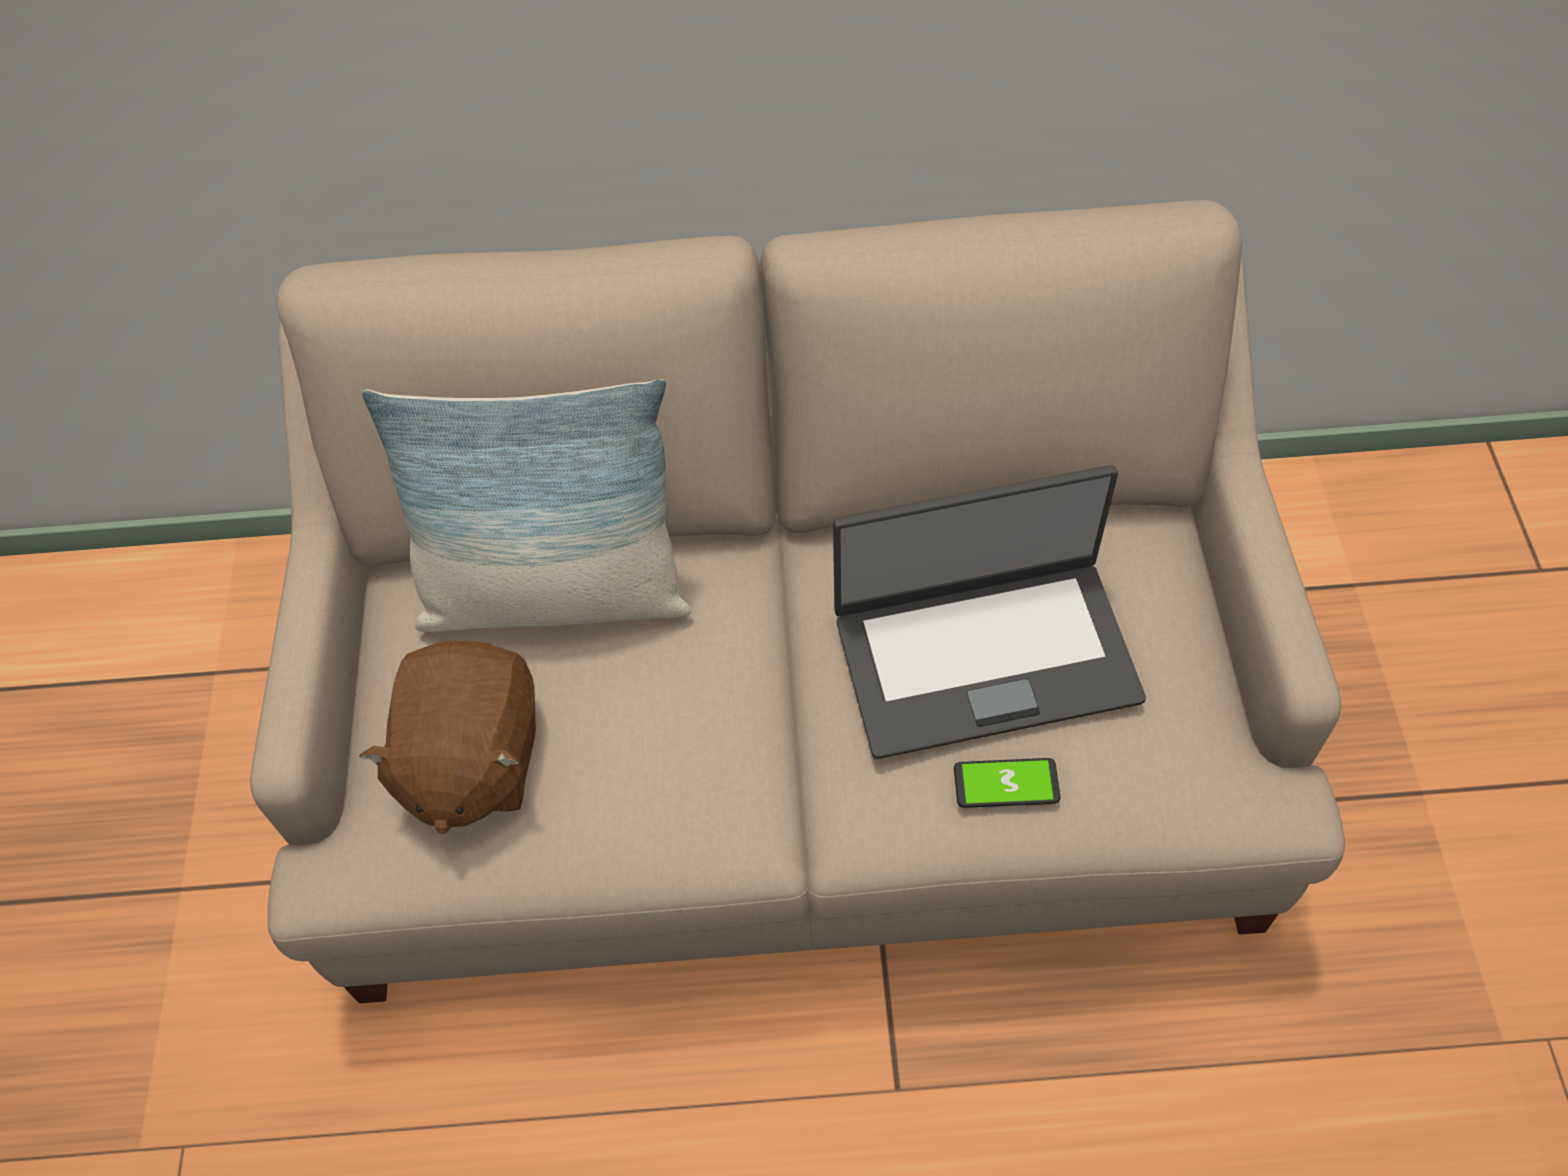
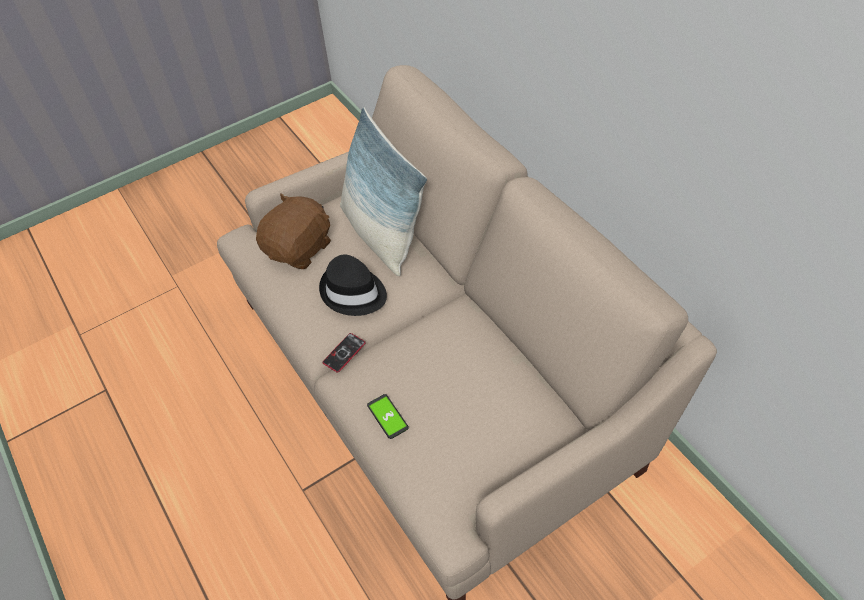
camera: 60 degrees right, 5 degrees down
brown plush toy [359,641,536,834] -> brown plush toy turned 150 degrees clockwise [256,193,331,269]
laptop [833,465,1146,759] -> none
none -> black hat [319,254,387,316]
none -> phone [323,333,365,373]

